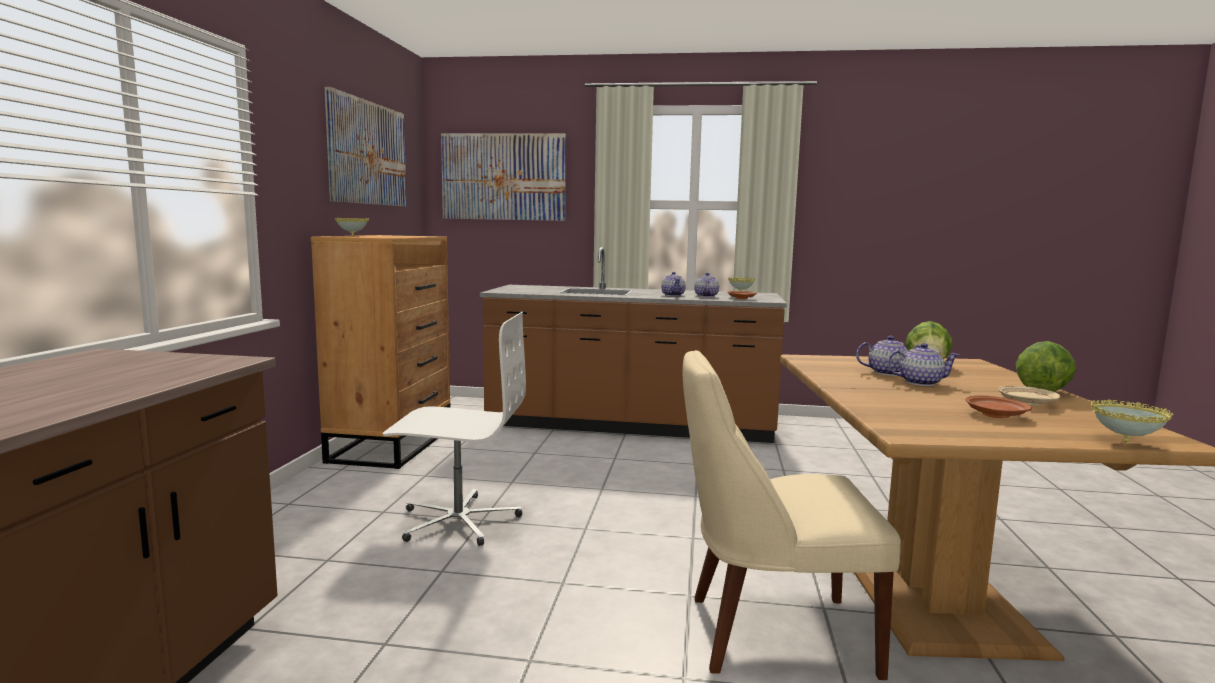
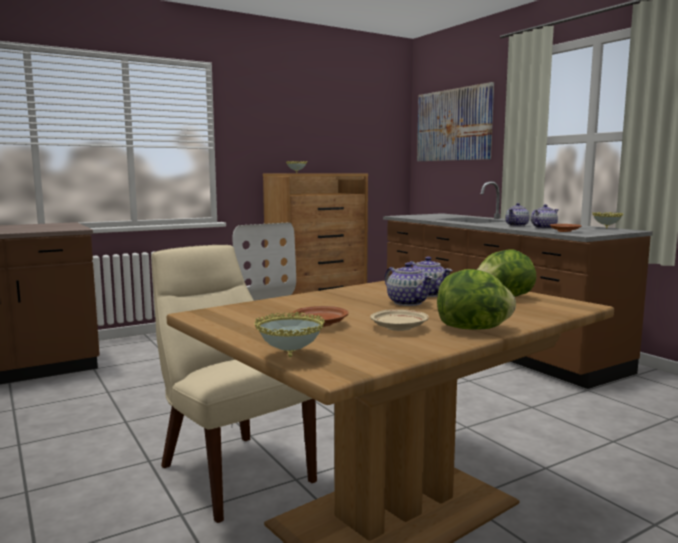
camera: 50 degrees right, 0 degrees up
picture [325,87,407,206] -> none

